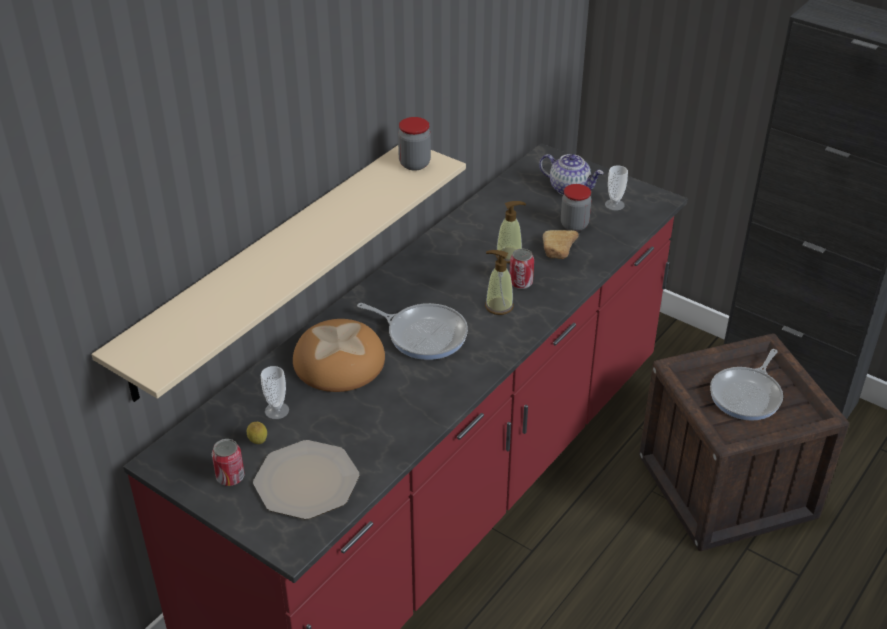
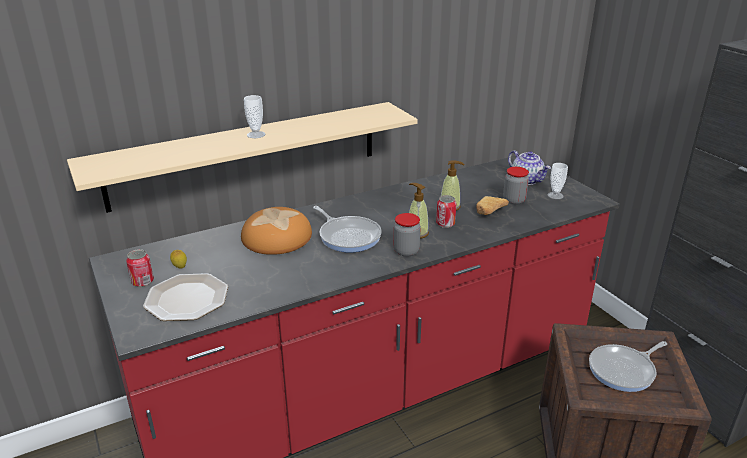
camera: 25 degrees right, 10 degrees down
cup [261,366,289,419] -> cup moved to [244,95,265,138]
jar [398,117,431,171] -> jar moved to [393,213,421,257]

